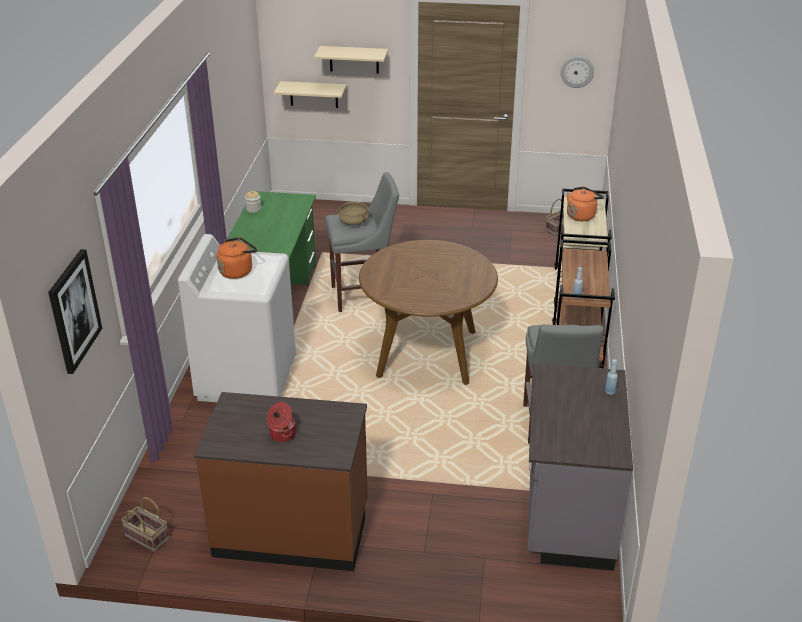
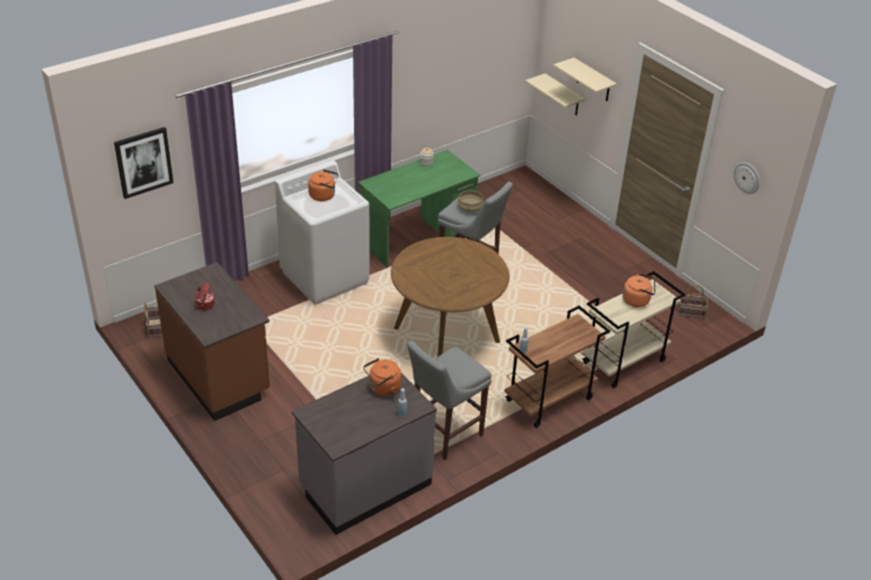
camera: 45 degrees right, 5 degrees up
none -> orange kettle [363,358,401,396]

